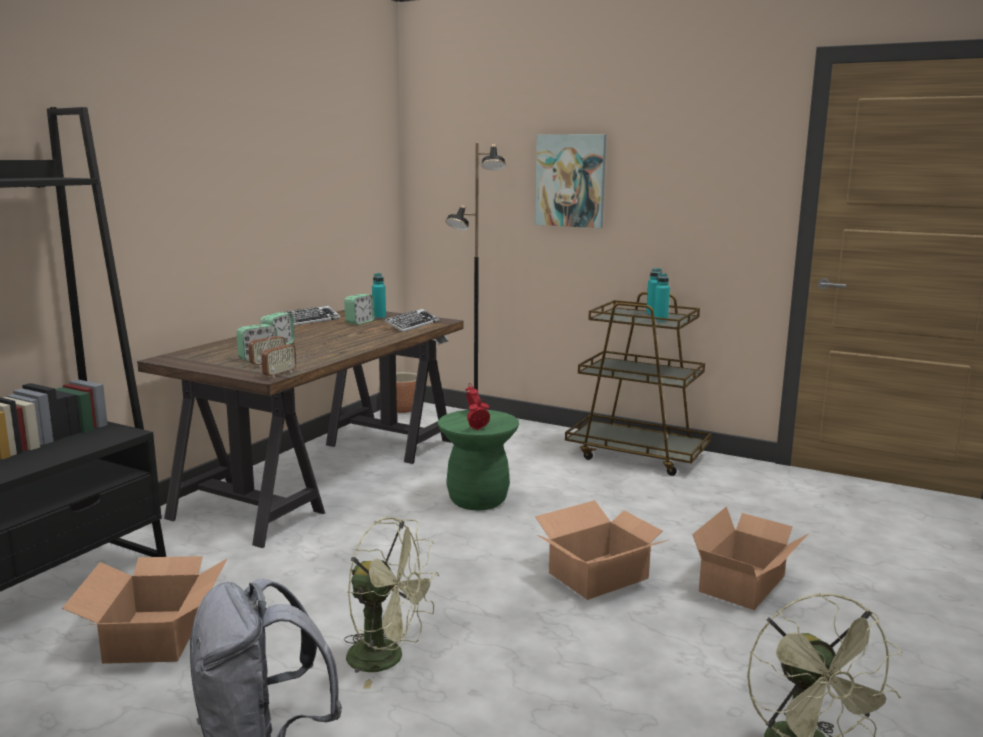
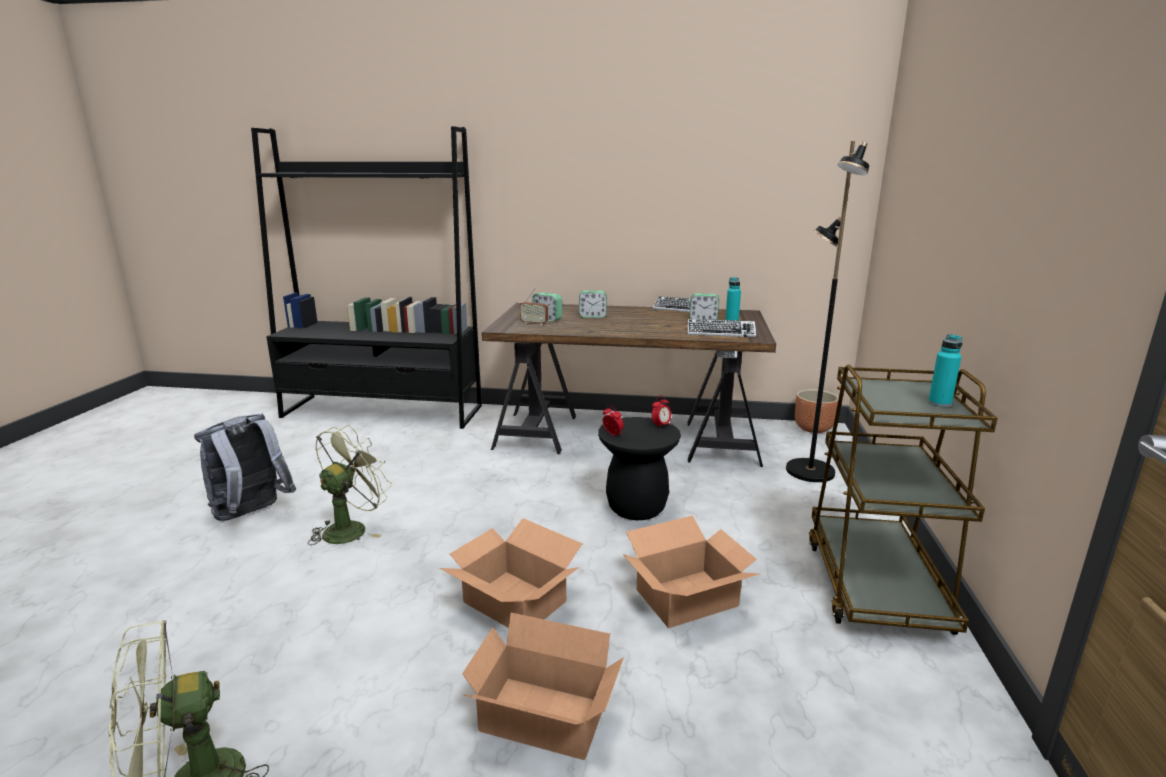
camera: 70 degrees right, 5 degrees up
cardboard box [62,556,228,664] -> cardboard box moved to [623,515,760,628]
radio [261,327,297,378] -> none
green fan [344,517,439,688] -> green fan turned 150 degrees counterclockwise [308,425,392,545]
green stool [438,410,519,510] -> black stool [598,417,681,520]
picture [535,134,606,228] -> none
turquoise bottle [654,273,670,323] -> none

